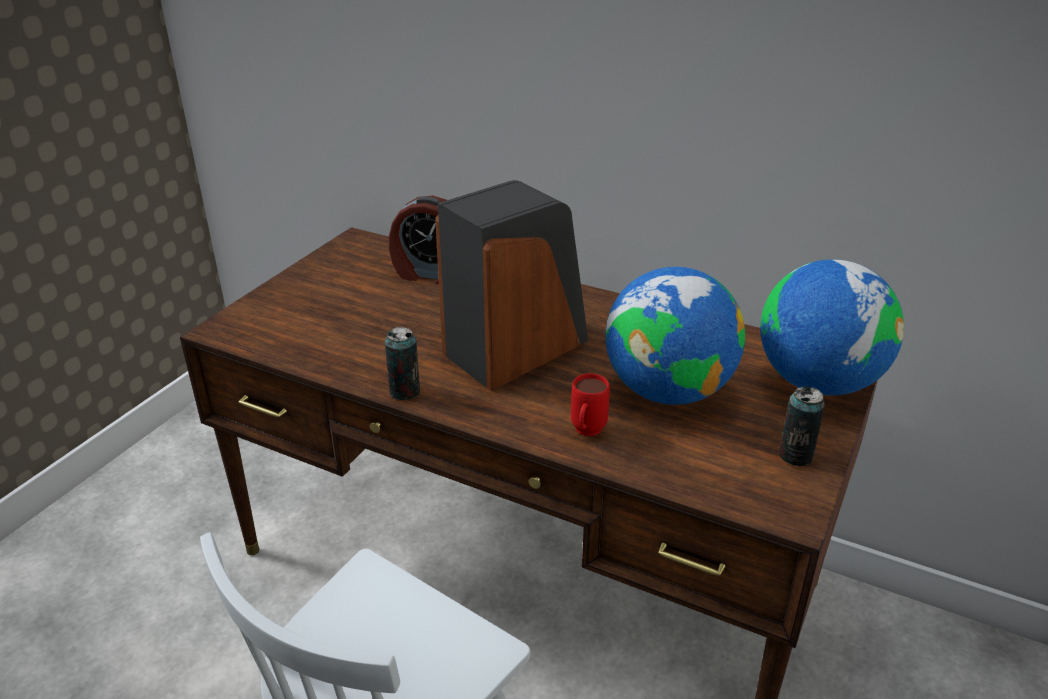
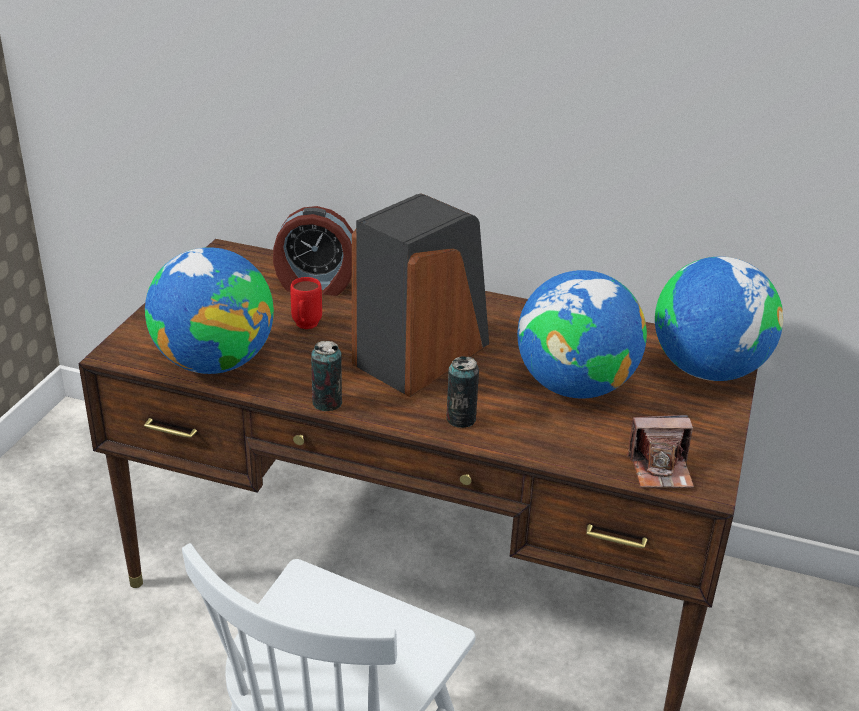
camera: 10 degrees left, 0 degrees up
red mug [571,373,610,436] -> red mug moved to [290,277,322,329]
can [779,386,825,466] -> can moved to [446,356,479,428]
none -> globe [145,247,274,374]
none -> camera [626,415,694,488]

